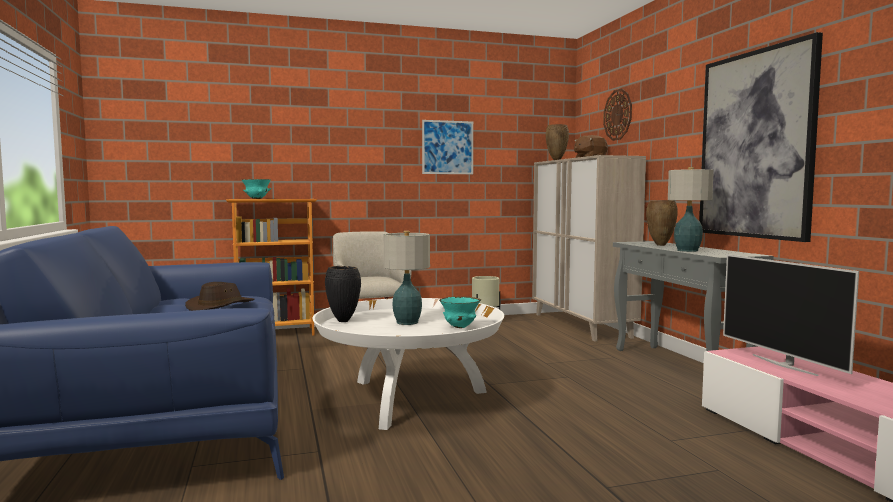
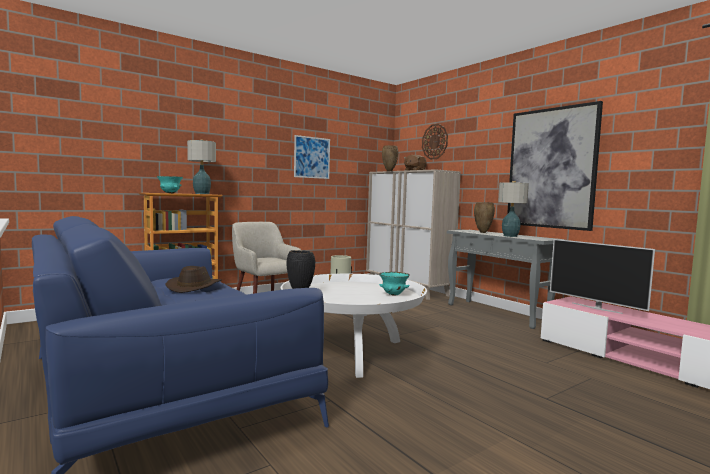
camera: 20 degrees left, 0 degrees up
table lamp [384,231,430,325] -> table lamp moved to [187,140,216,194]

